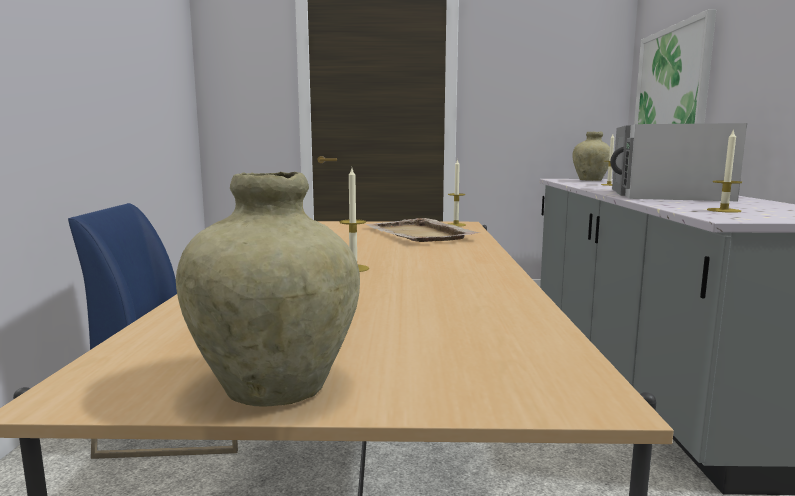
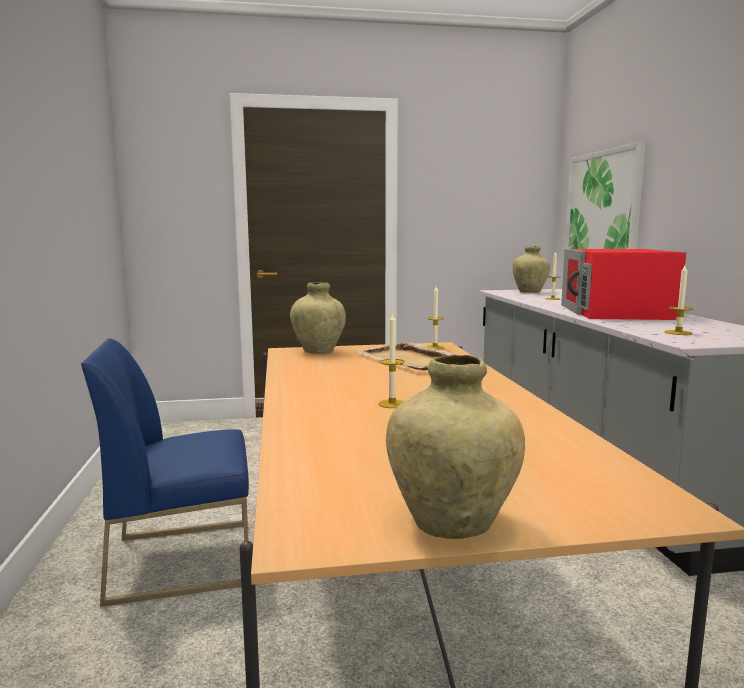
camera: 10 degrees left, 0 degrees up
white microwave [610,123,747,201] -> red microwave [561,249,686,320]
none -> beige vase [290,282,346,354]

